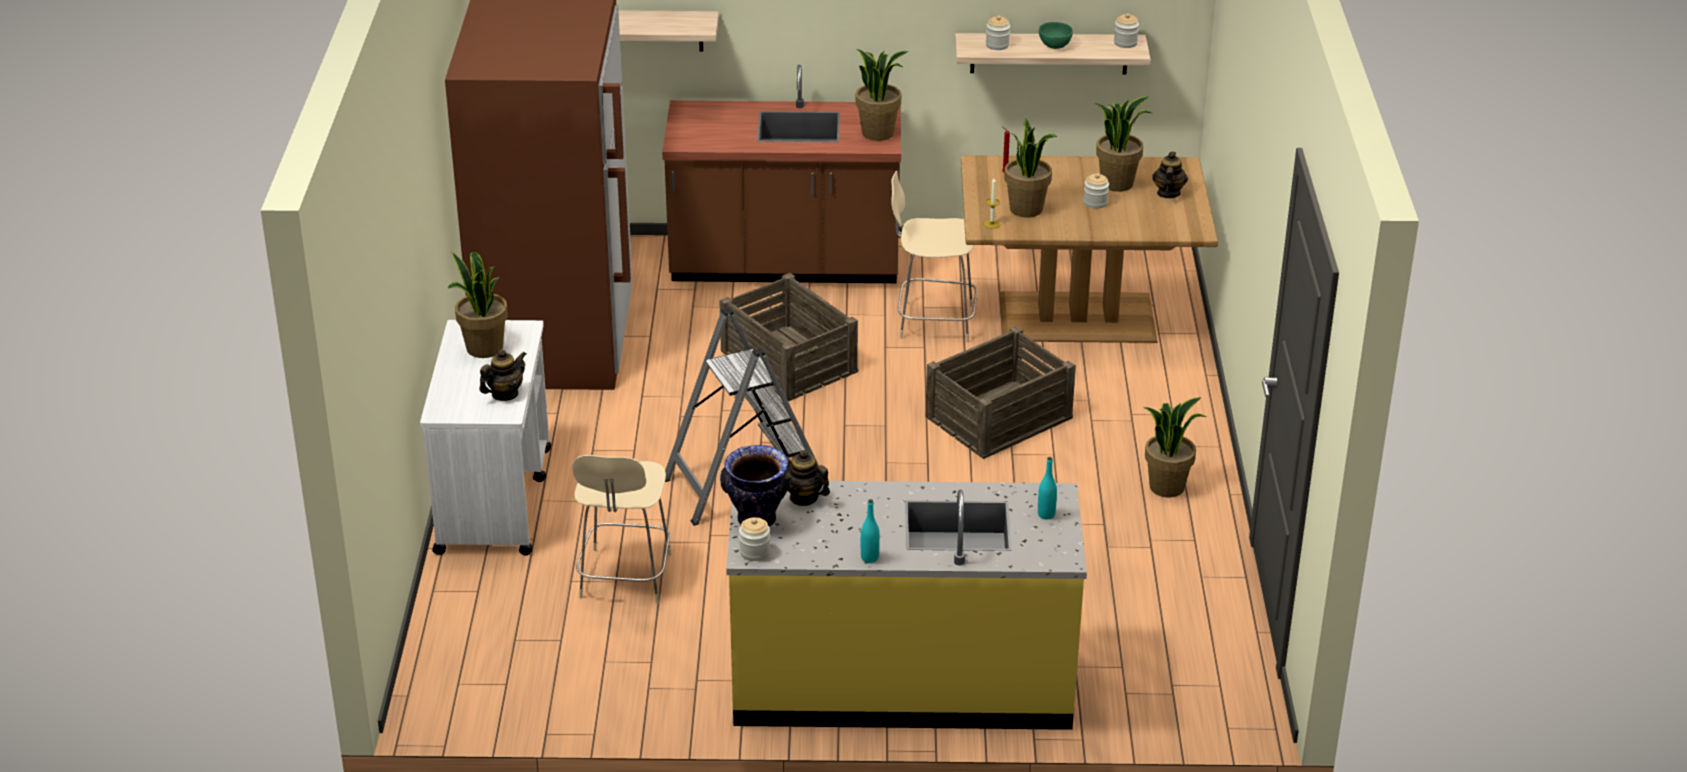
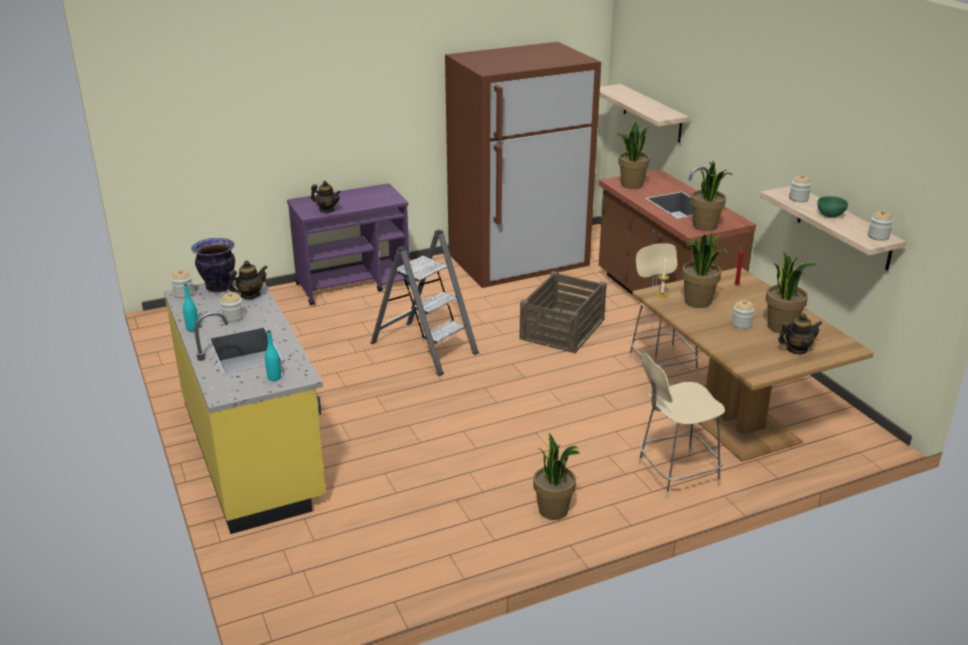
camera: 65 degrees right, 5 degrees down
white cart [420,320,551,556] -> purple cart [287,183,410,306]
potted plant [447,252,508,358] -> potted plant moved to [617,121,650,189]
beige chair [572,455,671,604] -> beige chair moved to [638,353,725,499]
teapot [783,450,830,506] -> teapot turned 45 degrees clockwise [228,260,267,299]
crate [925,326,1076,459] -> none
none -> jar [220,292,244,322]

